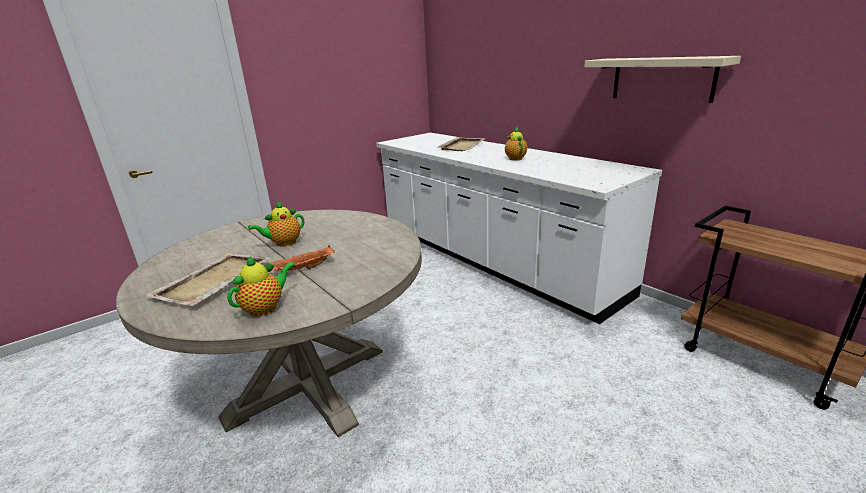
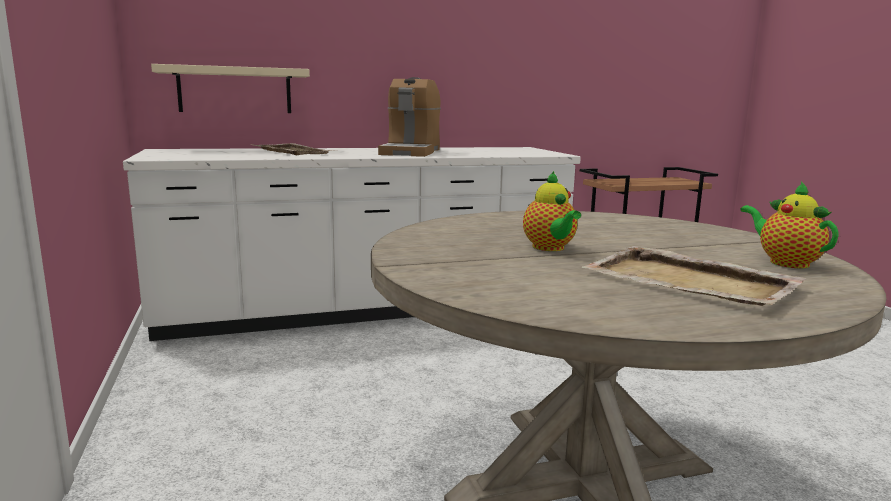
camera: 70 degrees left, 10 degrees down
orange tray [268,246,335,271] -> none
teapot [505,126,527,161] -> coffee machine [378,77,441,157]
beige shelf [584,56,741,103] -> beige shelf moved to [151,64,310,113]

